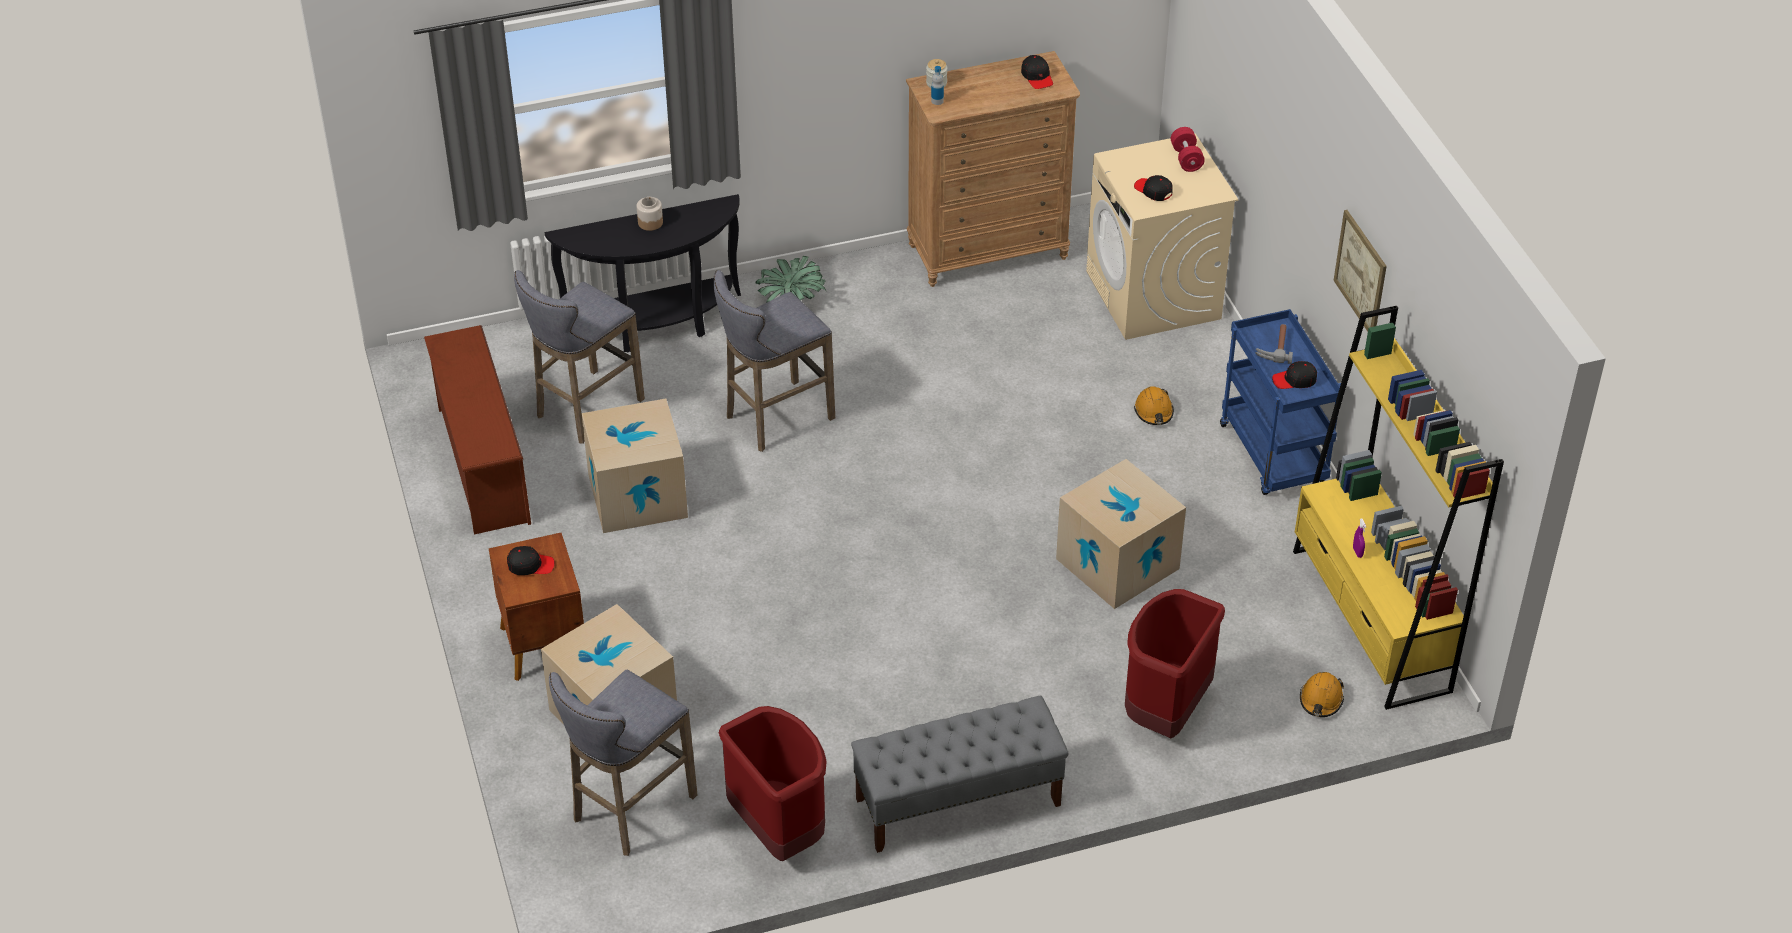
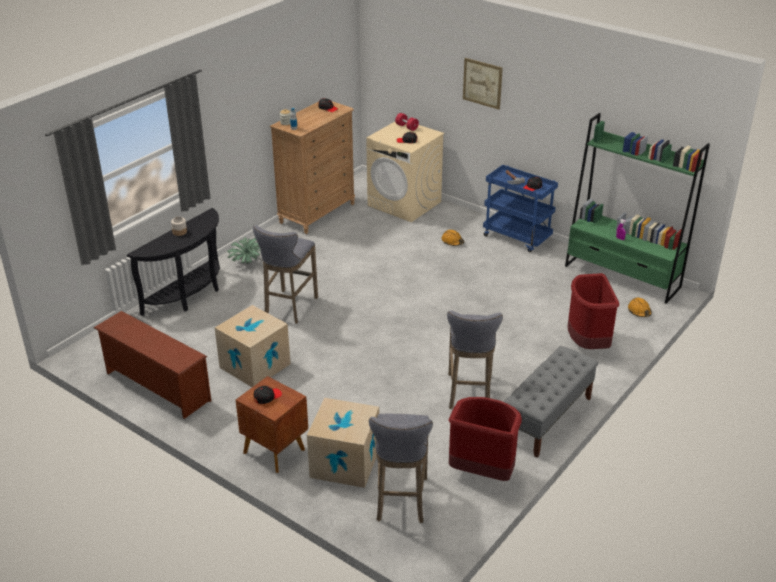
camera: 35 degrees left, 10 degrees down
grey stool [514,270,645,444] -> grey stool moved to [447,311,503,409]
cardboard box [1056,459,1186,609] -> none
yellow bookcase [1293,306,1504,710] -> green bookcase [565,113,710,304]
picture [1333,210,1387,331] -> picture moved to [463,58,503,110]

